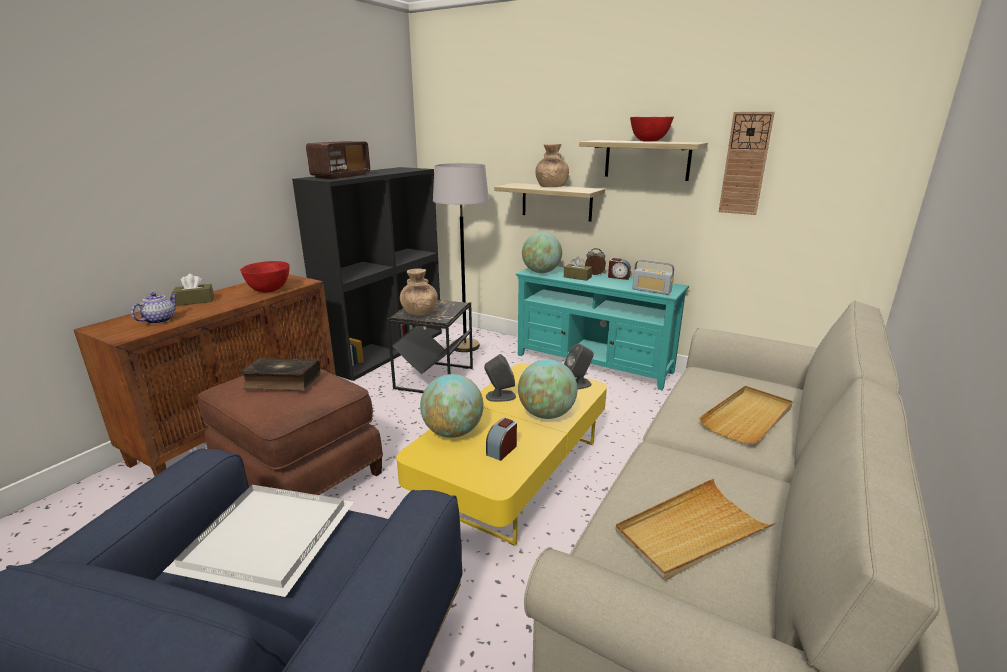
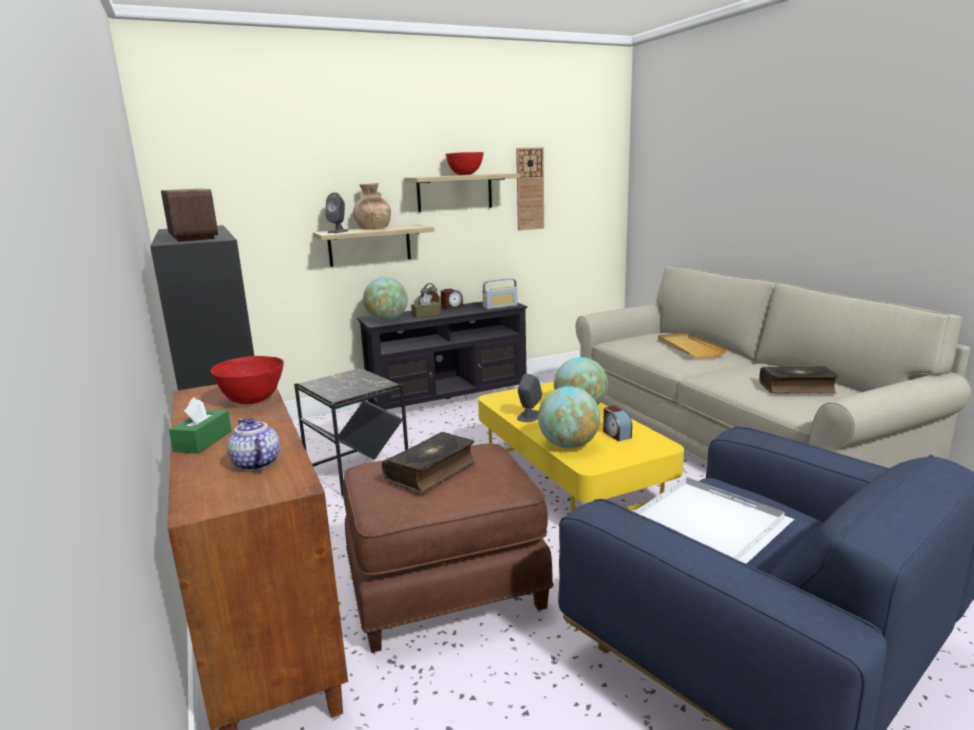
camera: 55 degrees left, 5 degrees down
brown tissue box [172,274,214,306] -> green tissue box [169,397,232,454]
brown vase [400,268,438,315] -> none
grey floor lamp [433,163,489,352] -> none
turquoise tv stand [516,267,689,390] -> black tv stand [357,302,527,410]
grey speaker [564,344,594,390] -> grey speaker moved to [325,192,349,233]
beige tray [615,479,775,580] -> book [760,366,839,394]

